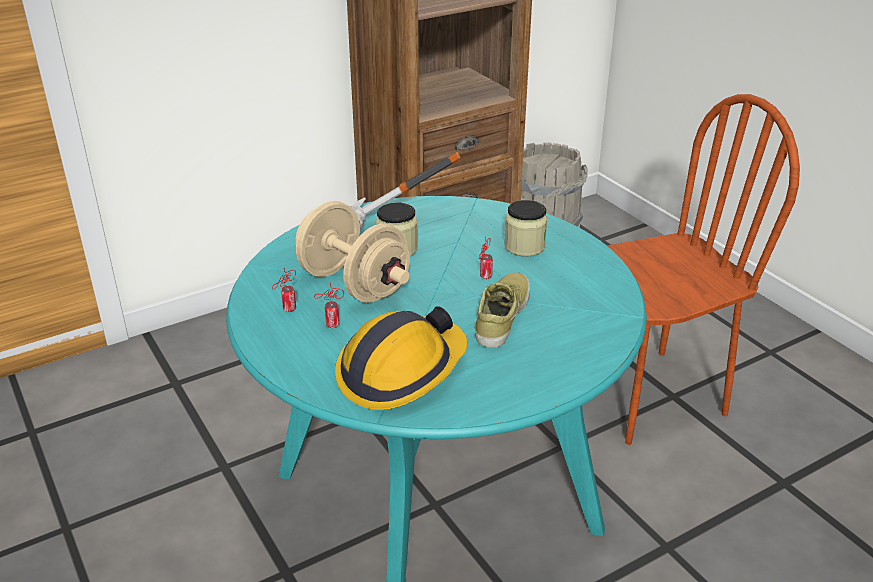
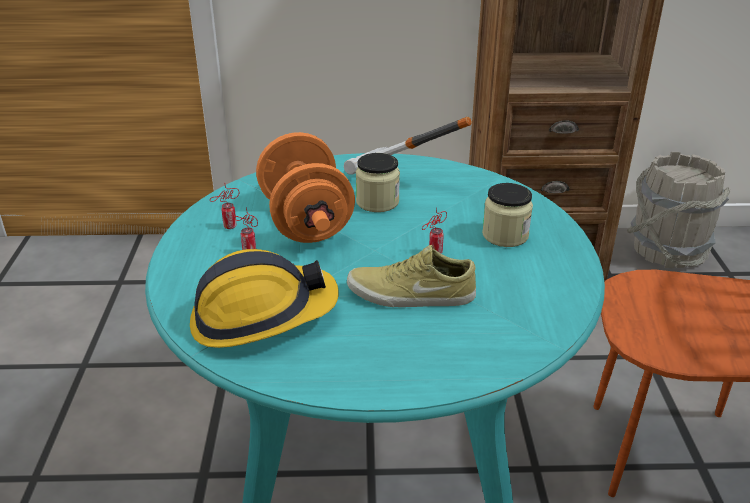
camera: 30 degrees right, 0 degrees up
beige dumbbell [296,201,410,303] -> orange dumbbell [256,132,355,243]
beige shoe [475,272,530,348] -> beige shoe turned 135 degrees counterclockwise [347,245,476,307]

